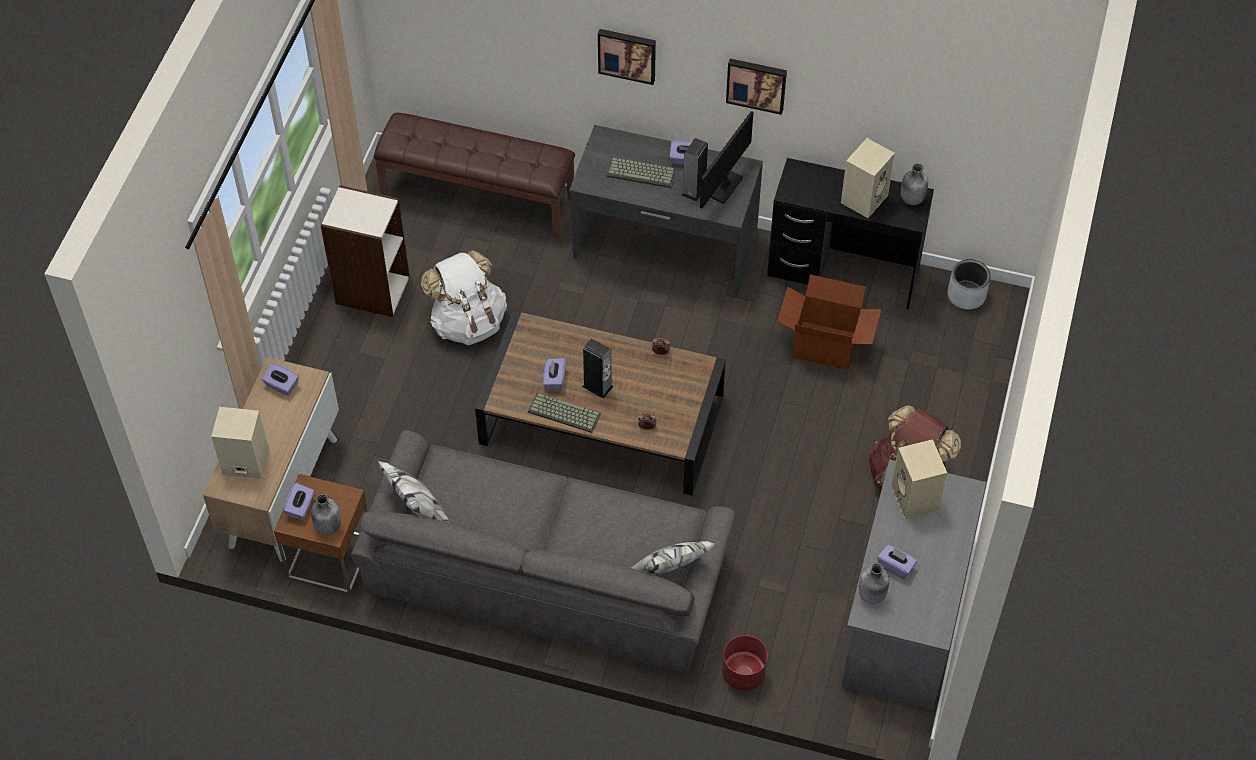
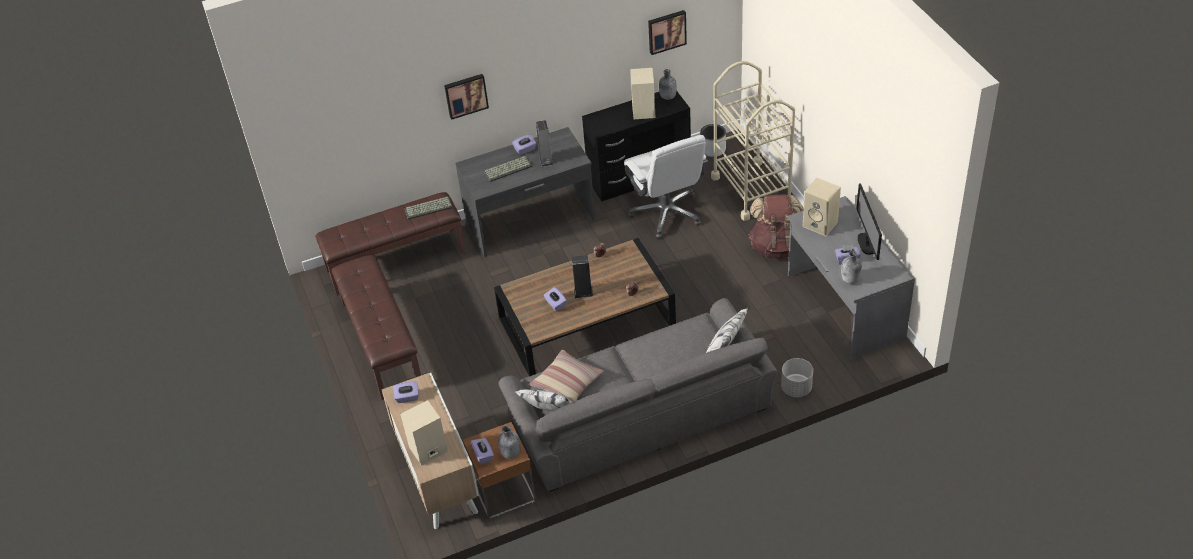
camera: 35 degrees left, 10 degrees down
bookcase [321,185,410,317] -> brown bench [331,255,421,400]
white backpack [421,250,507,345] -> none
keyboard [528,393,601,433] -> keyboard moved to [405,197,453,220]
monitor [700,111,753,208] -> monitor moved to [856,183,882,260]
red planter [722,635,768,691] -> grey planter [781,358,813,397]
picture [726,59,787,115] -> picture moved to [648,10,687,55]
cardboard box [777,274,882,370] -> white office chair [624,135,708,239]
none -> pillow [529,350,603,402]
none -> beige cart [711,61,795,221]

